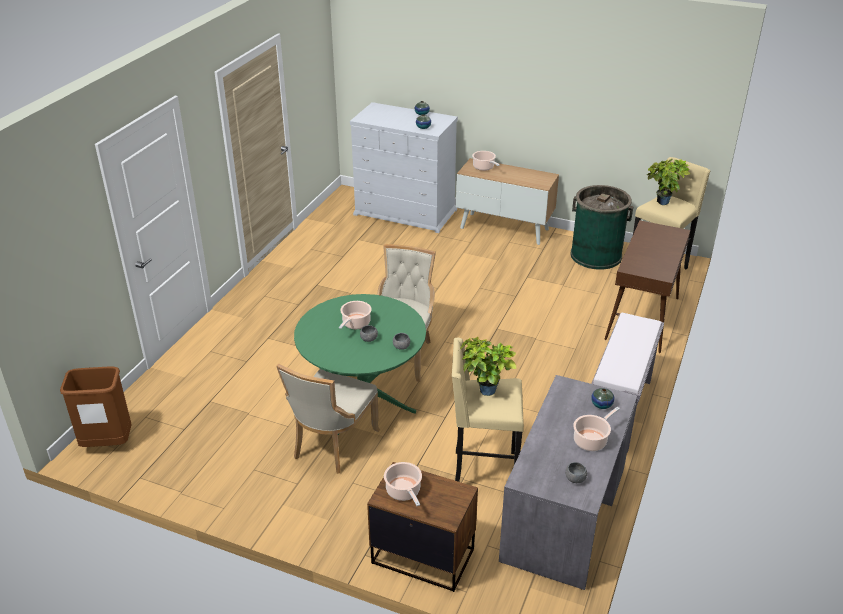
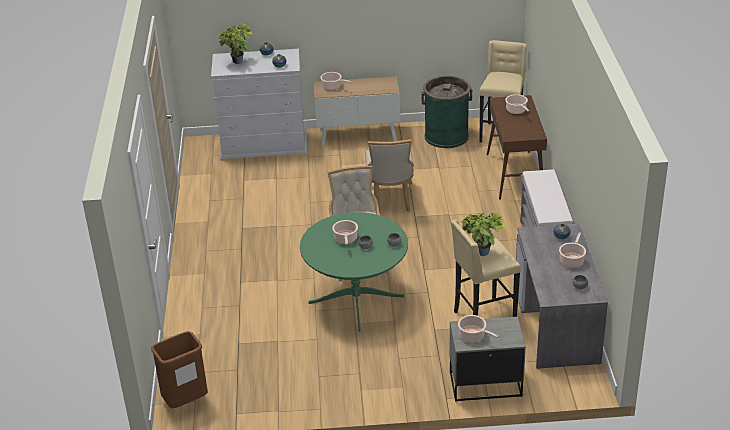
camera: 25 degrees left, 0 degrees up
beige chair [276,363,380,474] -> beige chair moved to [365,139,414,212]
brown nightstand [367,462,478,592] -> grey nightstand [450,317,526,402]
potted plant [647,159,690,205] -> potted plant moved to [219,23,253,64]
none -> cooking pot [505,94,529,114]

